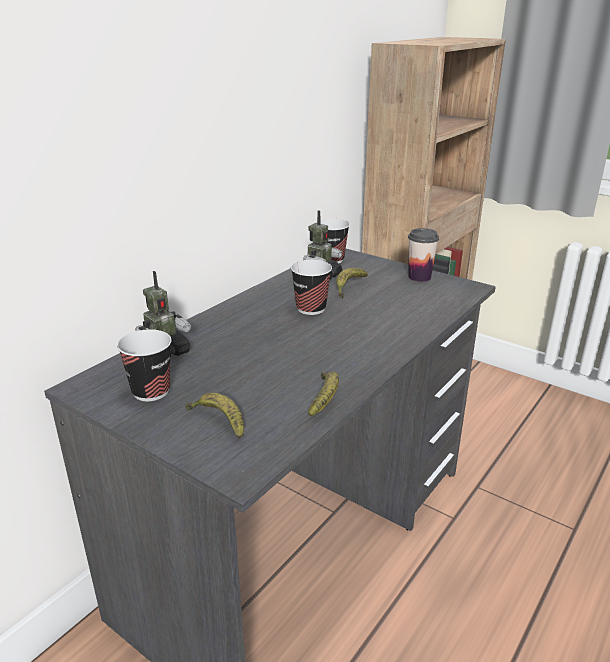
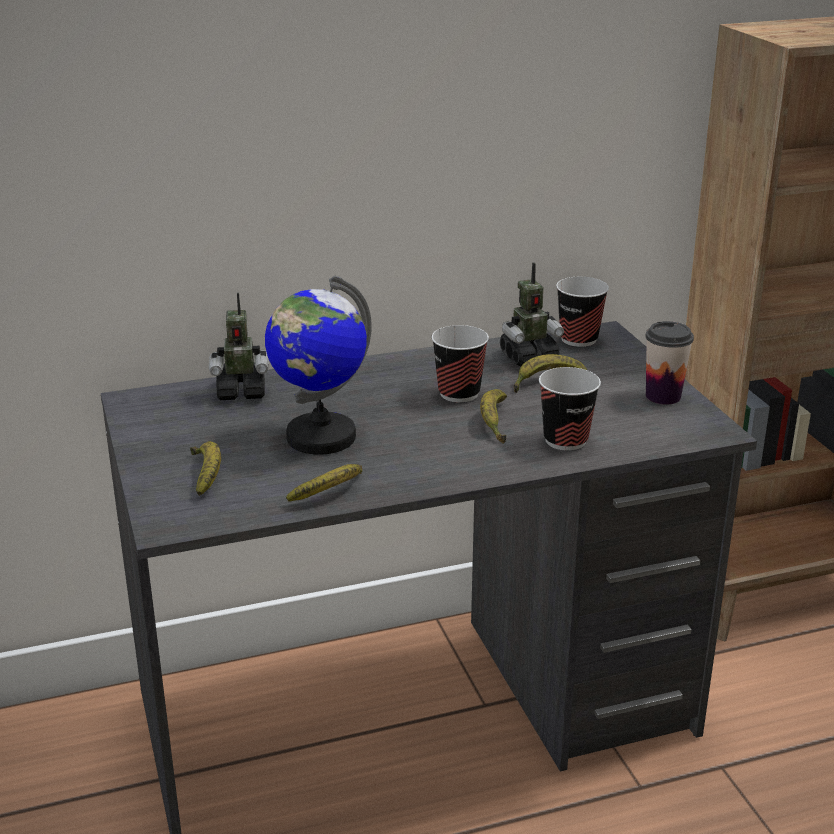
camera: 35 degrees right, 0 degrees up
cup [117,329,172,401] -> cup moved to [539,367,601,451]
none -> globe [265,275,372,455]
none -> banana [480,389,507,444]

